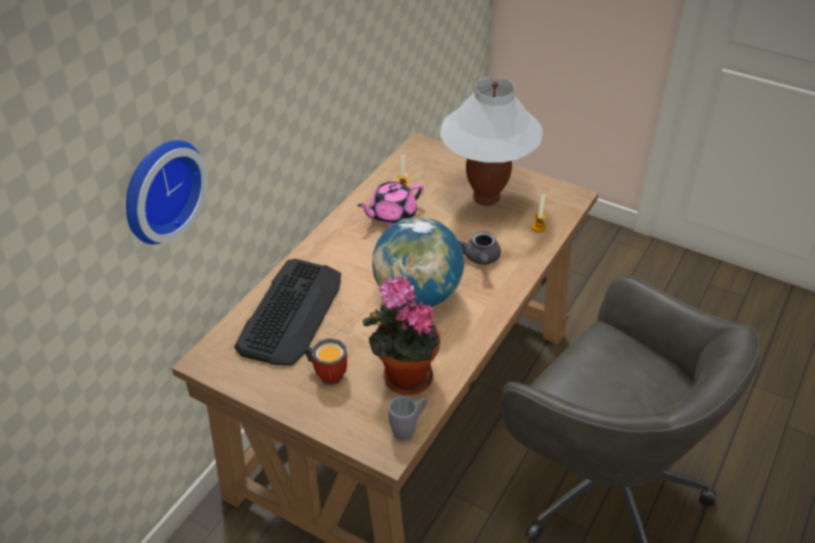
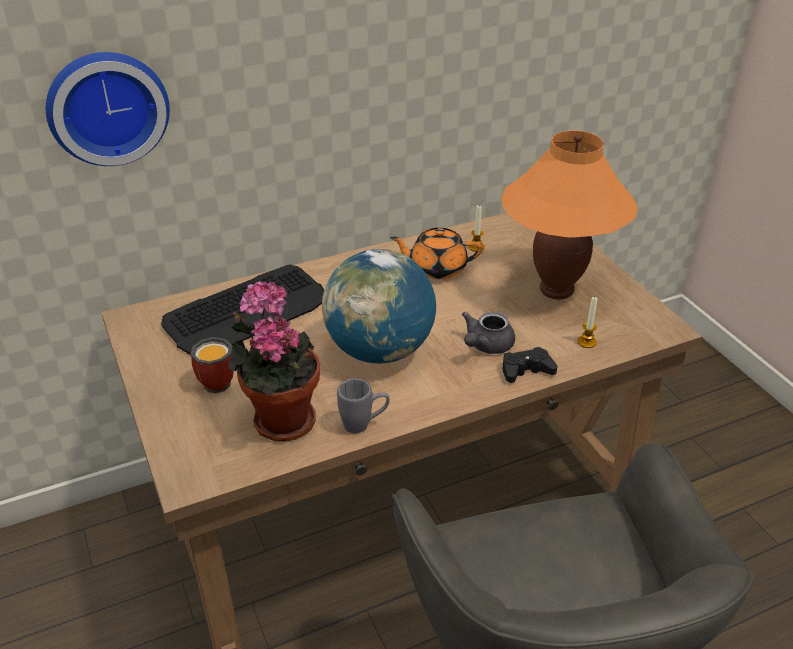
camera: 35 degrees right, 5 degrees down
pink teapot [357,182,424,225] -> orange teapot [390,228,483,279]
grey mug [388,396,427,441] -> grey mug moved to [337,378,390,434]
white table lamp [440,77,543,206] -> orange table lamp [501,131,638,300]
none -> black game controller [502,347,558,383]

